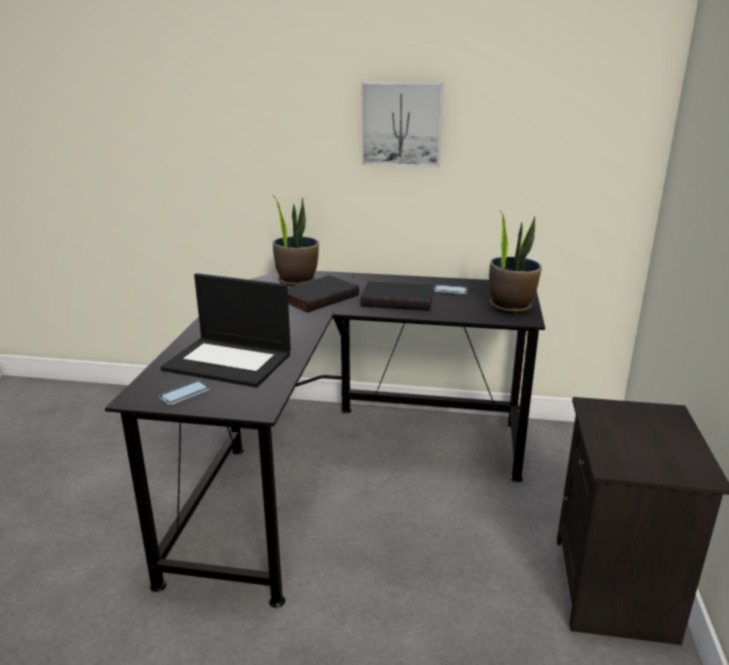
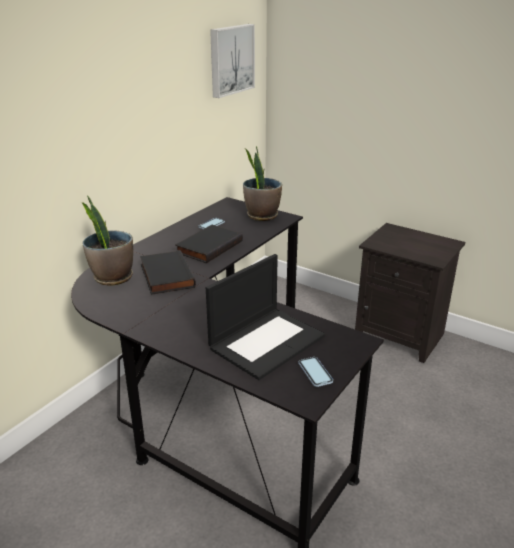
camera: 65 degrees left, 5 degrees up
picture [362,82,443,167] -> picture moved to [210,24,255,98]

